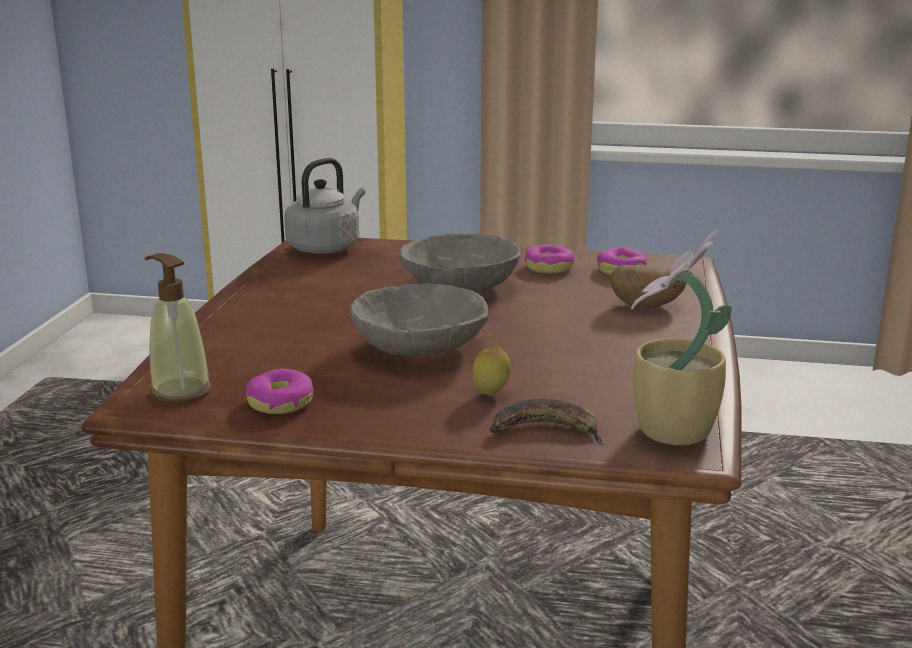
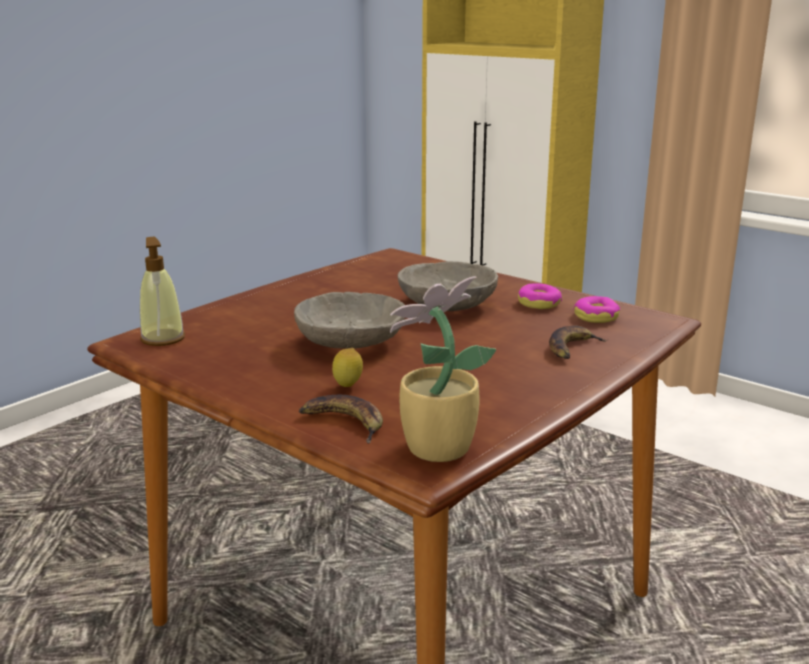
camera: 30 degrees right, 0 degrees up
donut [246,369,314,414] -> none
grey kettle [284,158,365,254] -> none
potato [611,265,686,309] -> banana [549,325,608,359]

